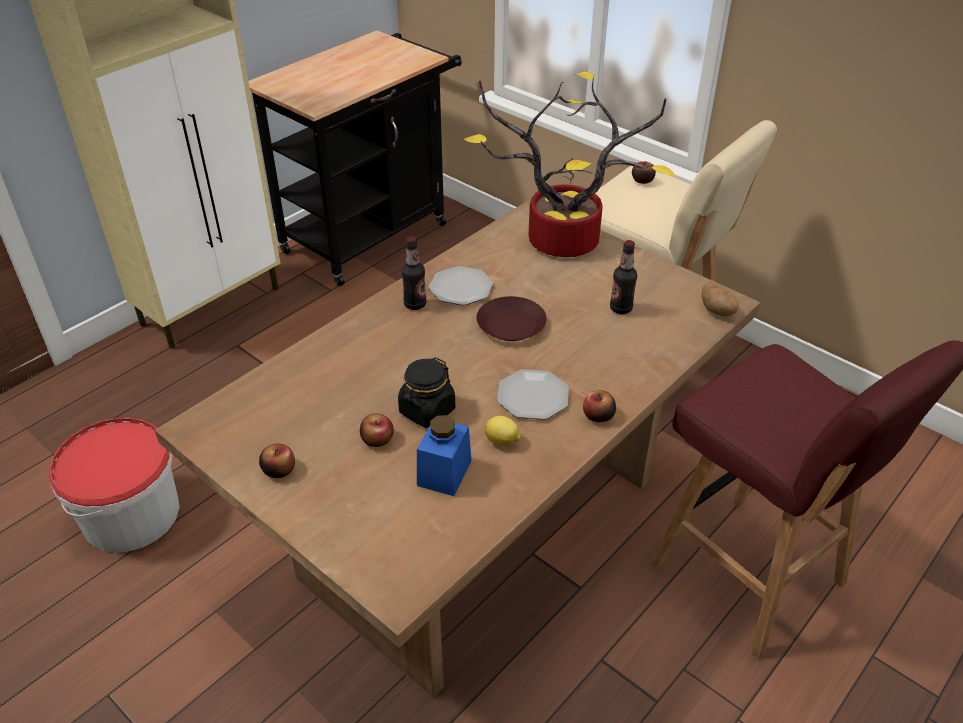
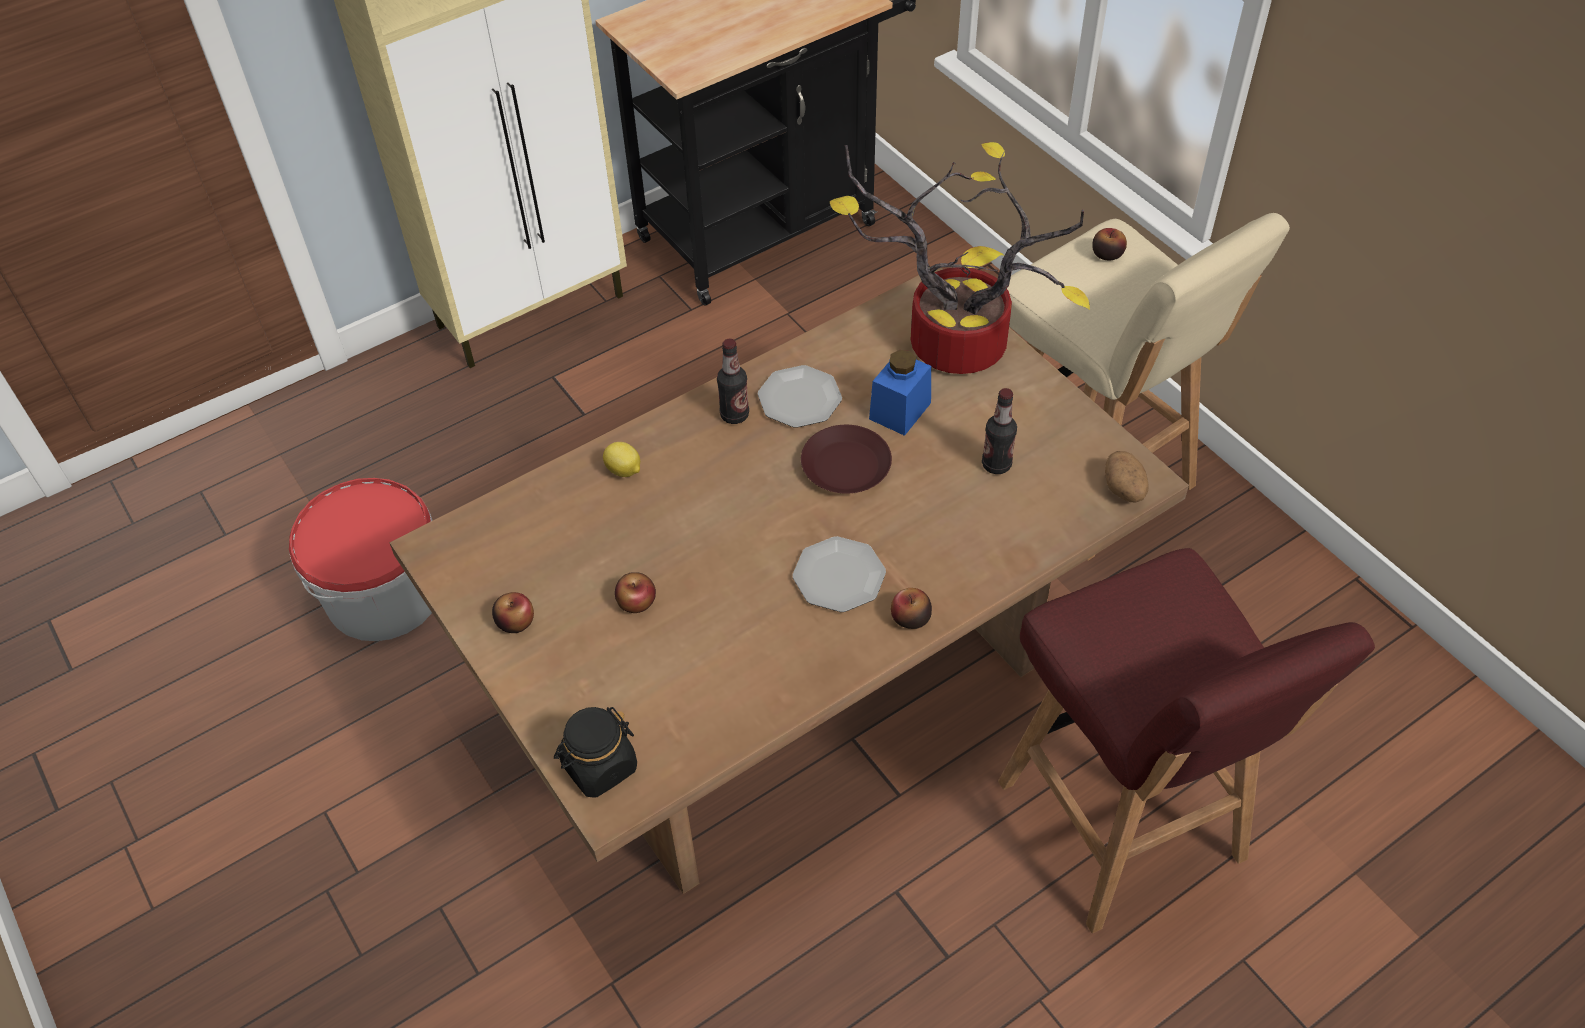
camera: 15 degrees right, 10 degrees up
black jar [398,357,455,428] -> black jar moved to [554,707,637,798]
blue jar [417,415,471,496] -> blue jar moved to [869,350,931,436]
lemon [485,416,521,447] -> lemon moved to [603,442,640,477]

